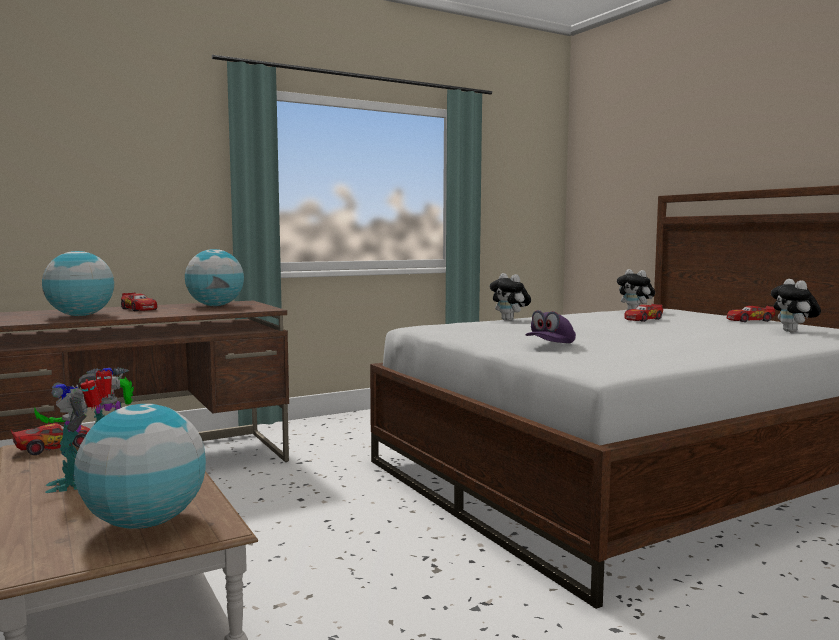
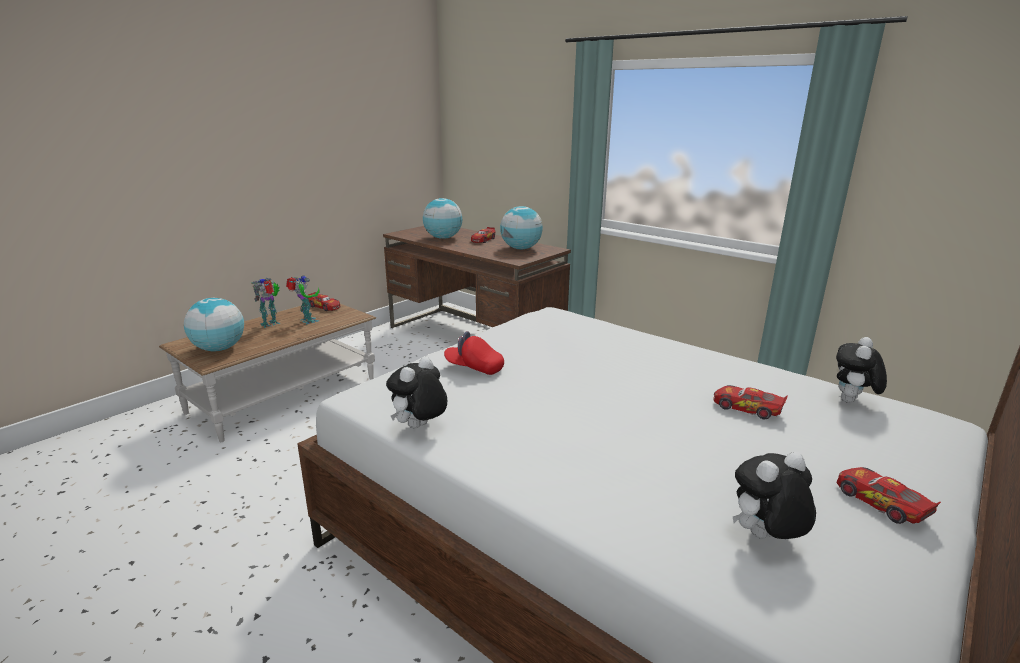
camera: 70 degrees right, 15 degrees up
plush toy [490,273,531,321] -> plush toy moved to [386,357,447,429]
purple cap [526,310,576,343] -> red cap [444,331,504,375]

